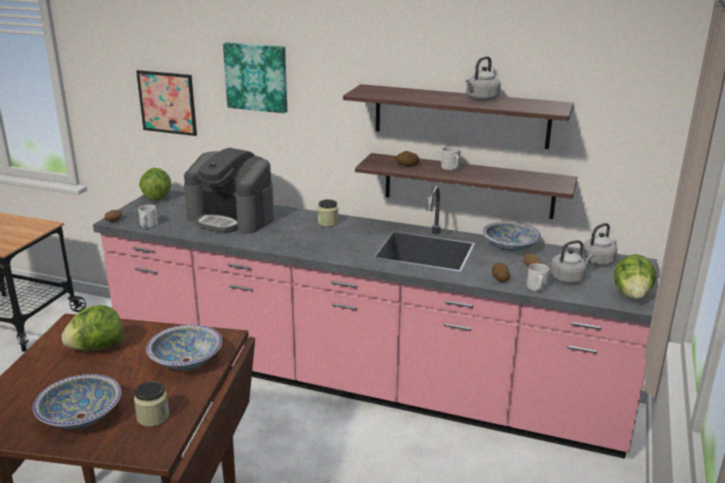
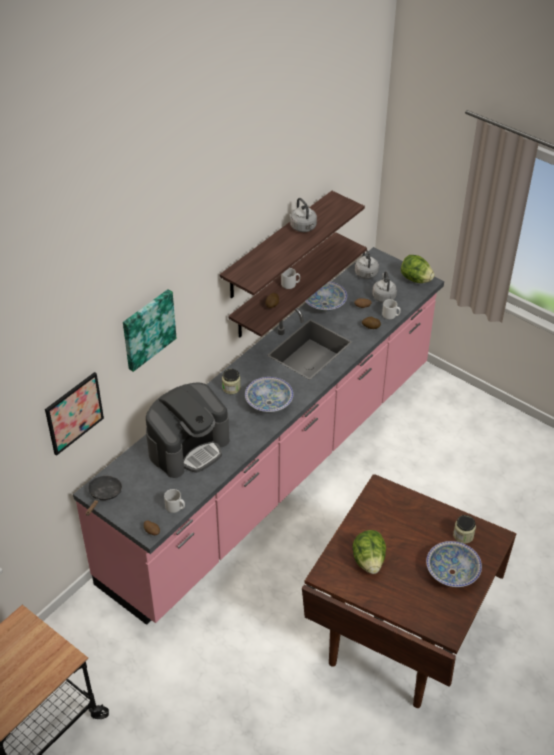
camera: 70 degrees left, 20 degrees up
lettuce [139,168,171,201] -> black frying pan [86,476,122,516]
bowl [146,325,222,370] -> bowl moved to [245,377,293,412]

